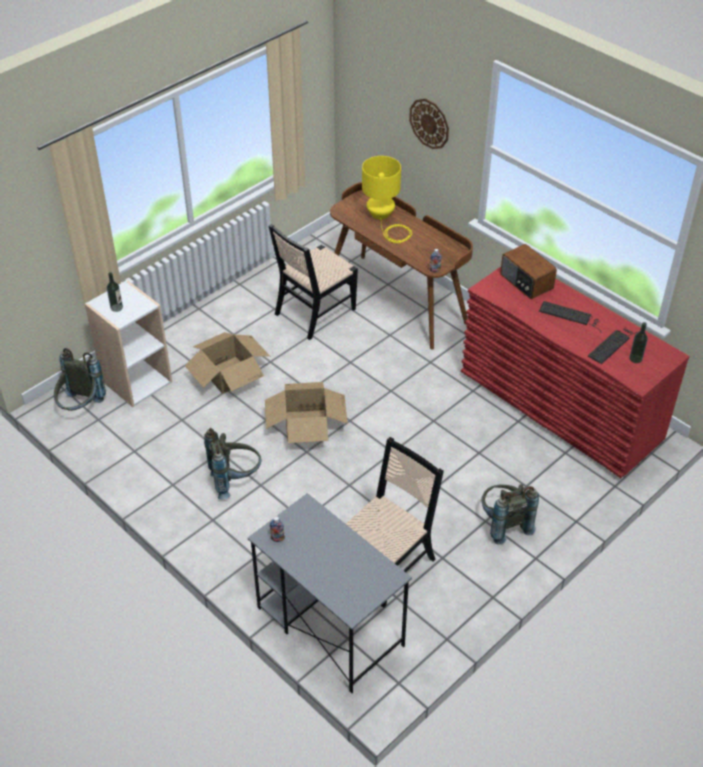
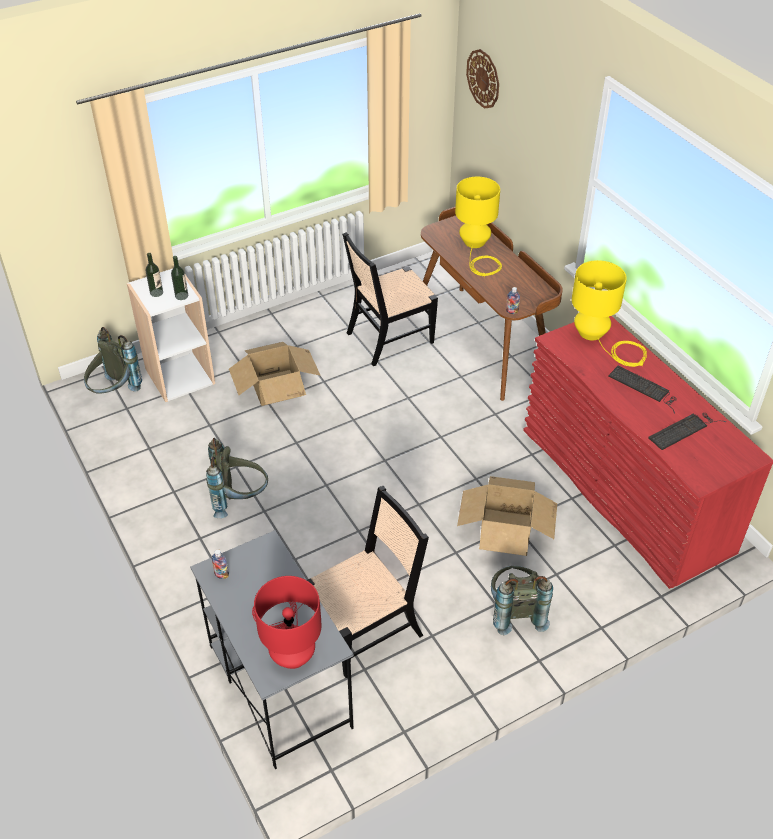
camera: 15 degrees right, 0 degrees up
cardboard box [265,382,348,443] -> cardboard box moved to [457,476,557,556]
wall clock [409,99,449,149] -> wall clock moved to [466,49,499,109]
radio [500,244,557,299] -> yellow table lamp [572,260,647,367]
bottle [629,322,648,363] -> bottle moved to [171,256,188,300]
none -> red table lamp [252,576,321,669]

